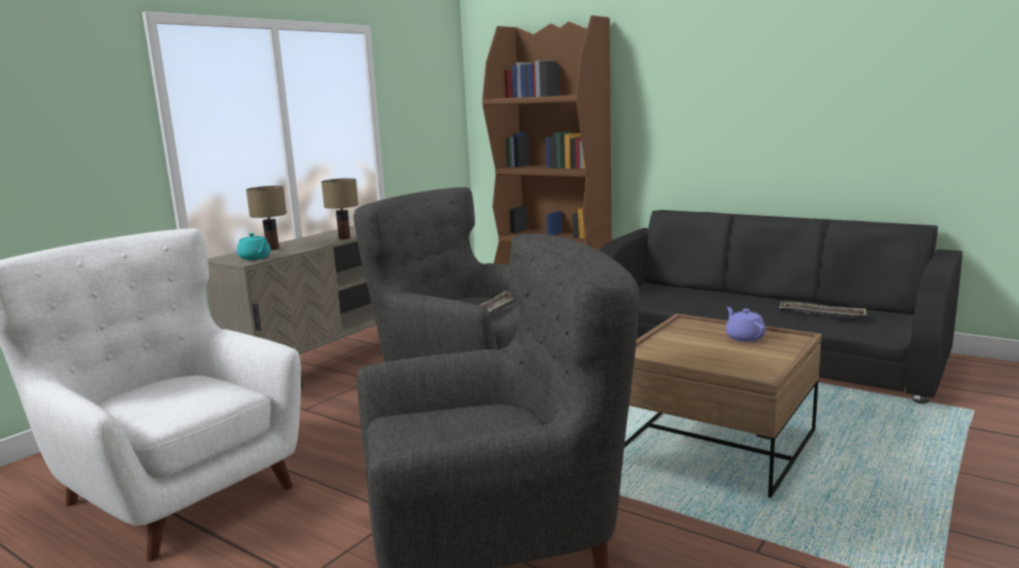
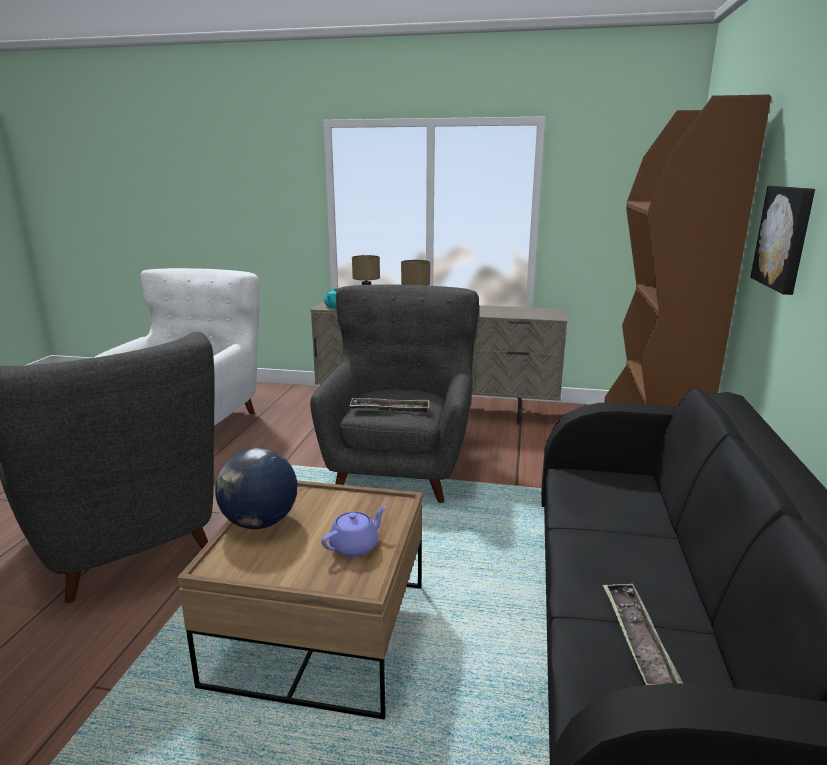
camera: 65 degrees right, 5 degrees up
none -> globe [215,448,297,529]
none -> picture [751,186,815,295]

